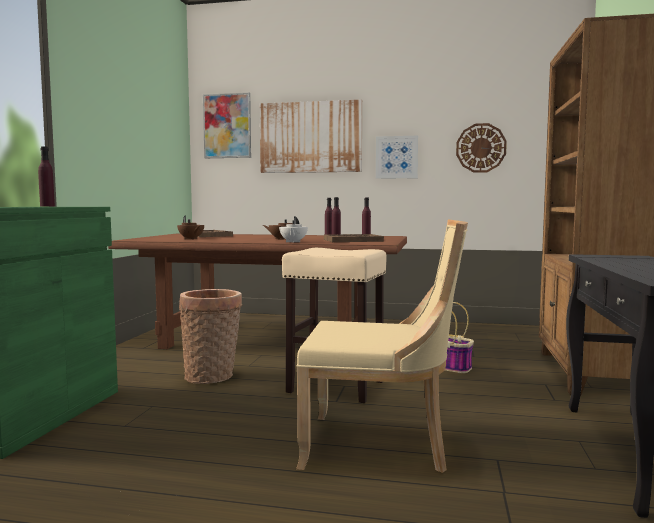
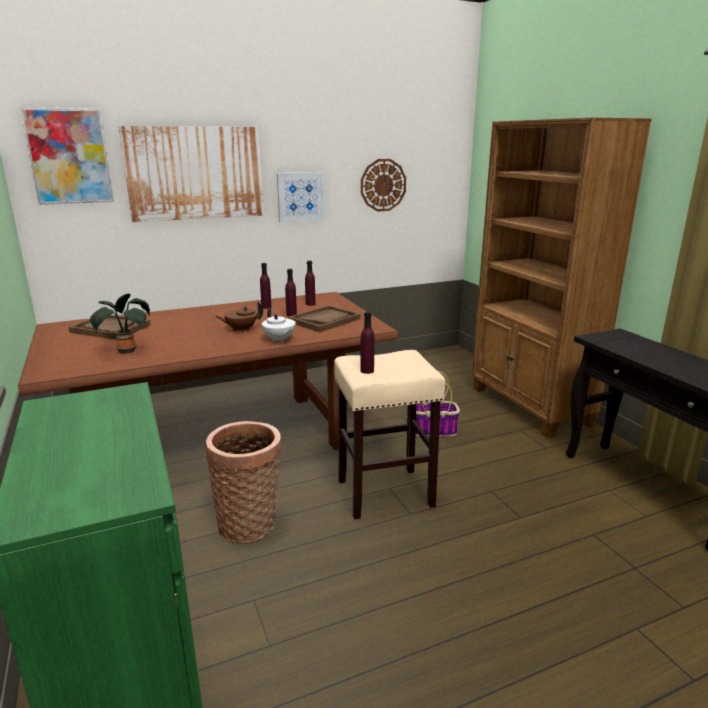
camera: 35 degrees left, 15 degrees up
purple bottle [38,146,55,206] -> purple bottle moved to [360,311,374,374]
brown teapot [177,216,204,239] -> potted plant [90,293,150,354]
beige chair [296,220,468,473] -> none

